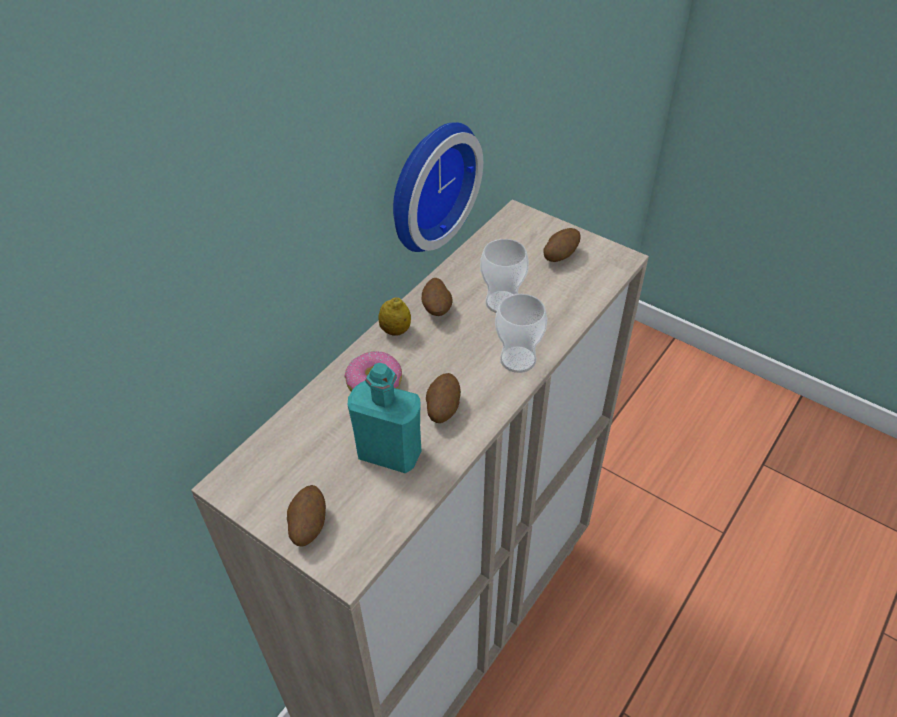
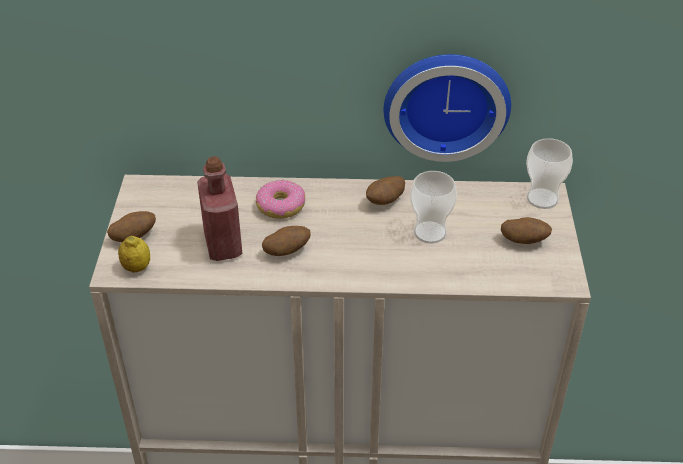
camera: 55 degrees right, 5 degrees down
turquoise bottle [348,363,421,473] -> red bottle [197,156,242,261]
lemon [378,297,411,336] -> lemon moved to [118,236,150,273]
cup [495,294,547,373] -> cup moved to [526,138,573,209]

